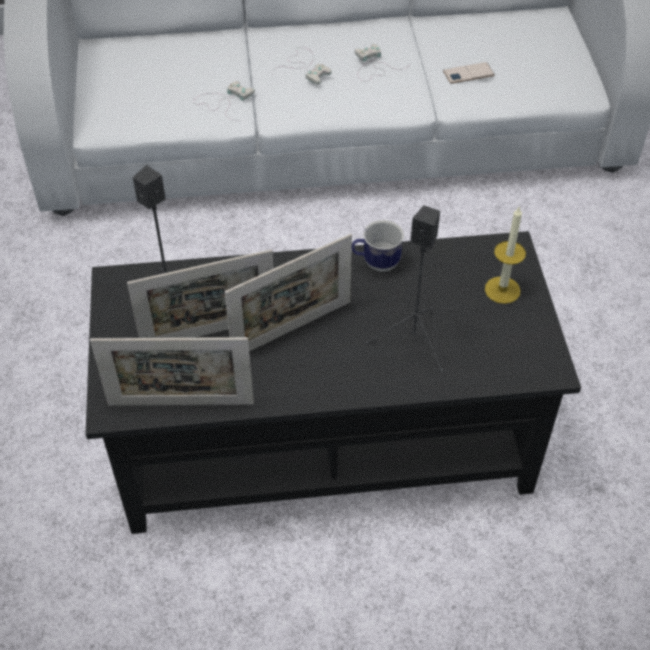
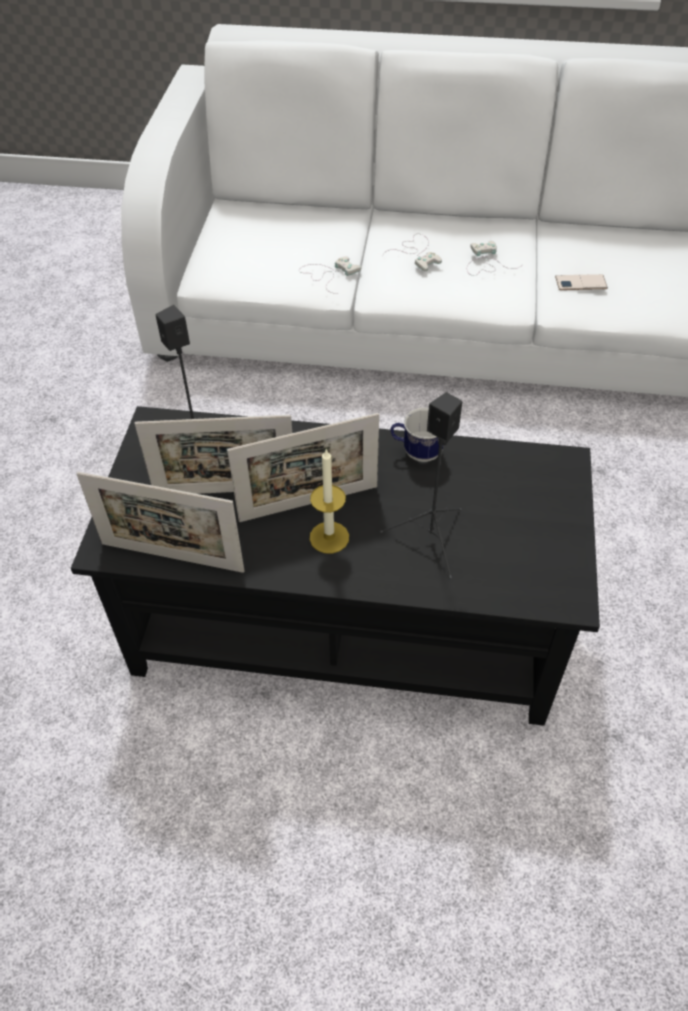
camera: 15 degrees right, 0 degrees up
candle [485,207,526,304] -> candle moved to [310,449,349,554]

